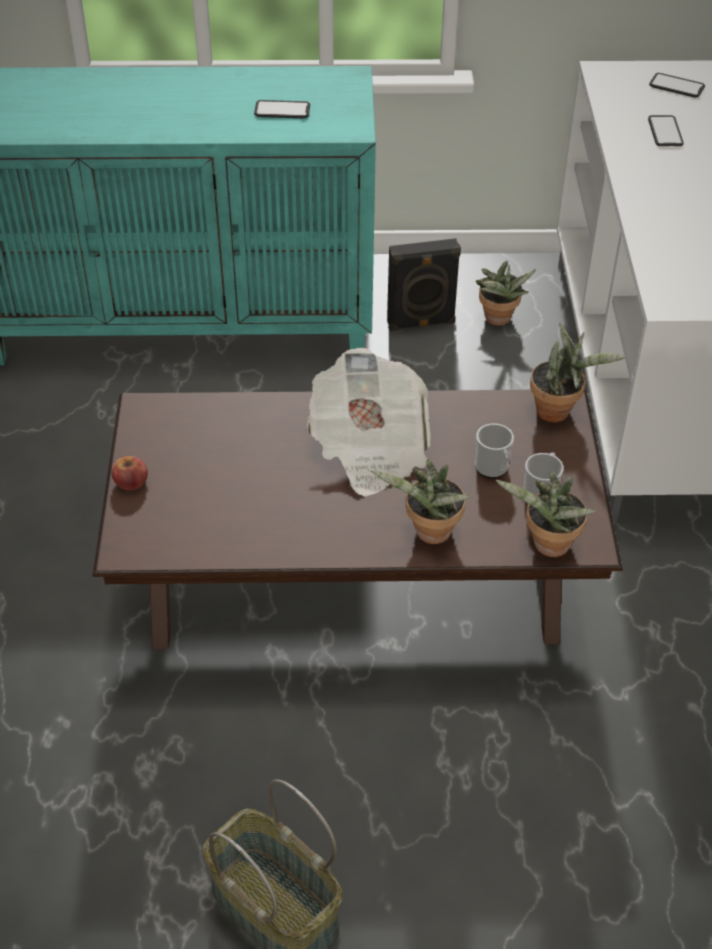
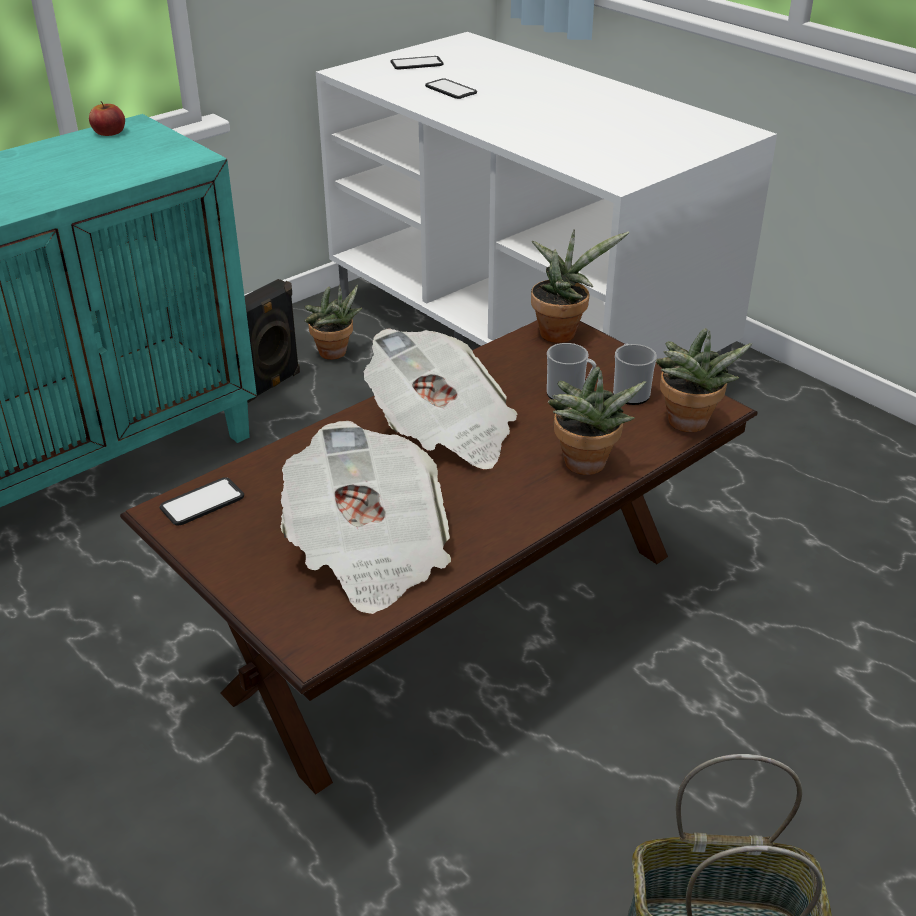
camera: 40 degrees left, 10 degrees down
apple [111,456,148,490] -> apple moved to [89,101,125,136]
phone [254,100,310,118] -> phone moved to [159,477,244,526]
none -> newspaper [280,421,451,614]

